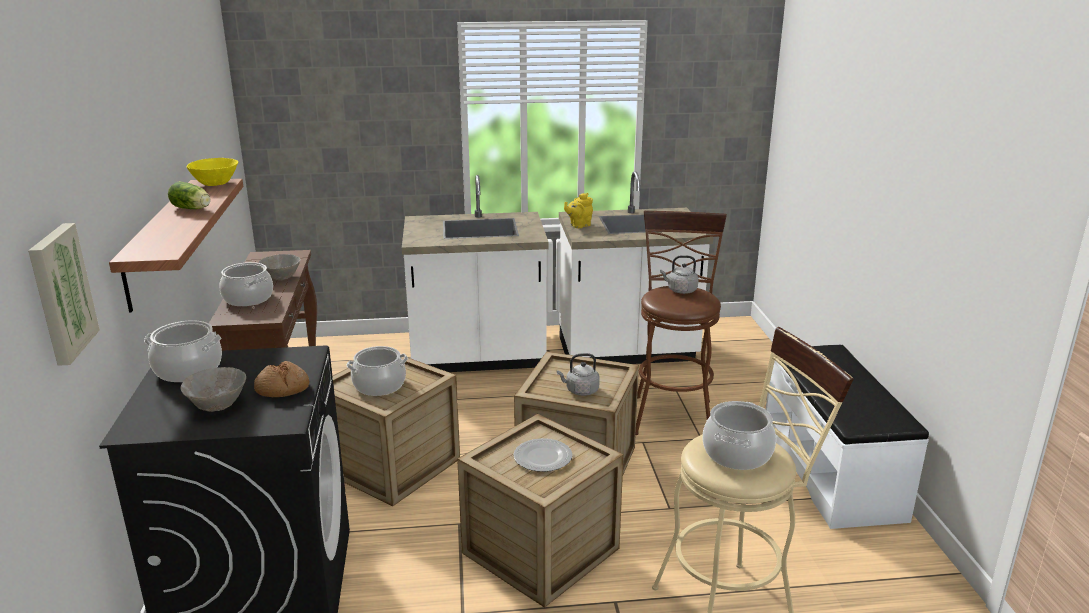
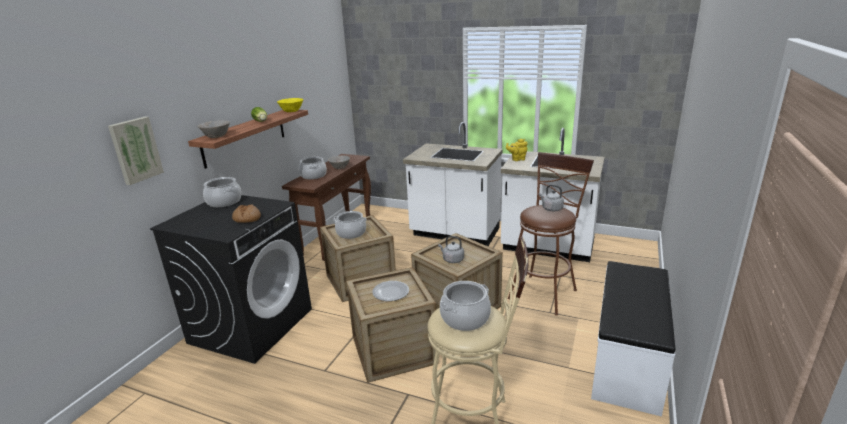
camera: 30 degrees right, 0 degrees up
grey bowl [181,367,246,412] -> grey bowl moved to [197,121,230,138]

